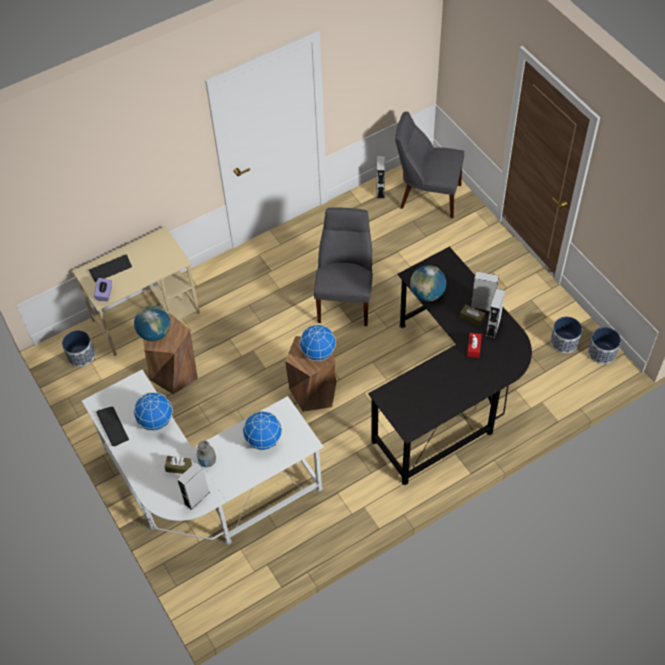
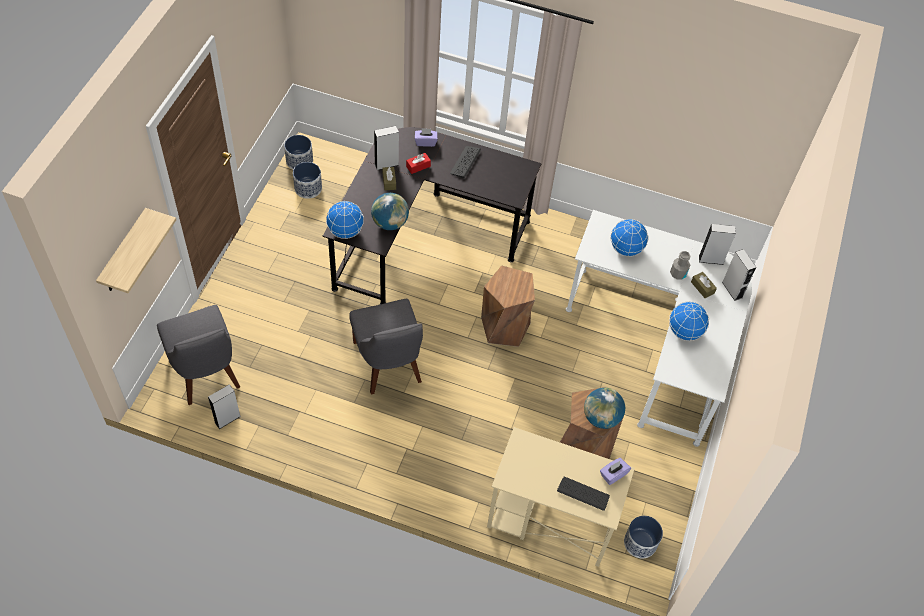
camera: 135 degrees left, 0 degrees up
keyboard [96,406,129,446] -> keyboard moved to [450,146,481,178]
globe [299,324,336,361] -> globe moved to [326,201,364,239]
grey chair [314,207,373,326] -> grey chair turned 75 degrees counterclockwise [349,299,423,394]
grey speaker [471,271,499,311] -> grey speaker moved to [722,249,756,301]
none -> shelf [96,208,176,293]
none -> purple tissue box [415,128,438,147]

